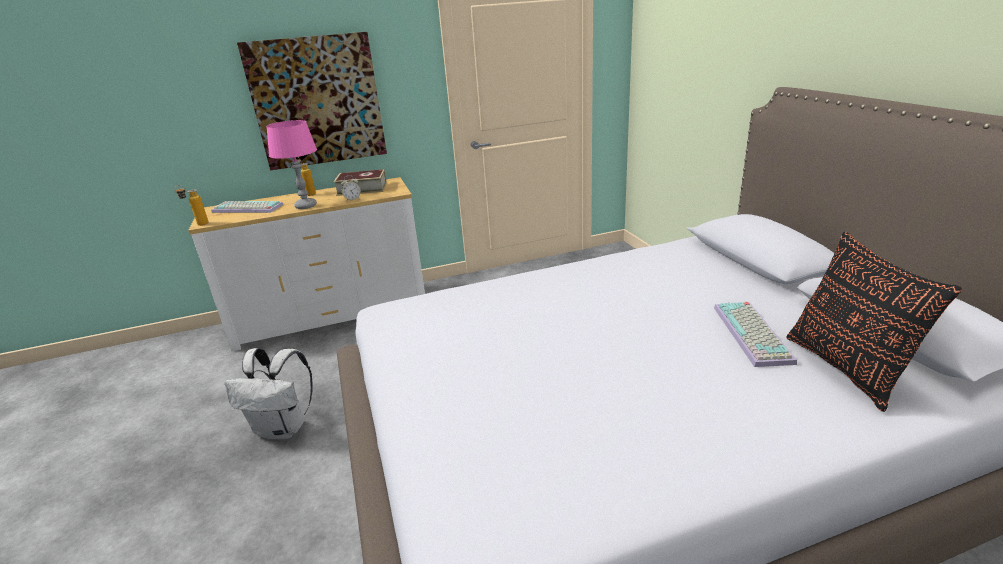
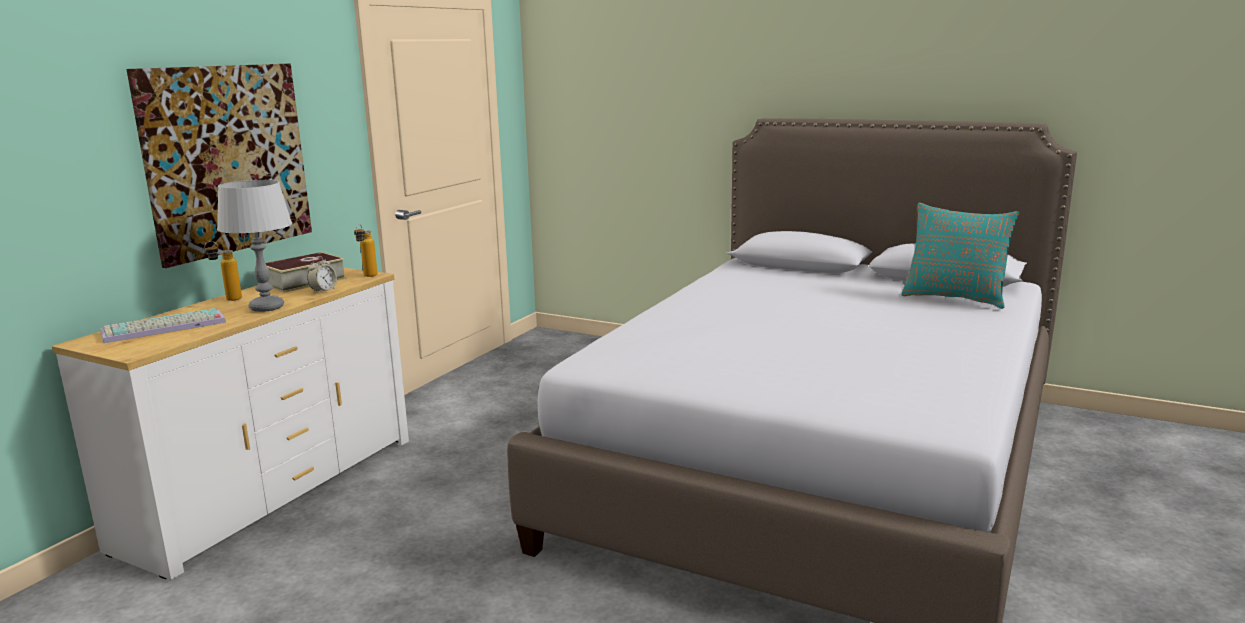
camera: 45 degrees left, 10 degrees down
bottle [175,185,209,226] -> bottle moved to [354,224,378,277]
white backpack [225,348,313,439] -> none
pink table lamp [266,120,317,209] -> grey table lamp [217,180,292,312]
keyboard [714,302,797,367] -> none
black pillow [786,232,962,412] -> turquoise pillow [902,203,1019,309]

